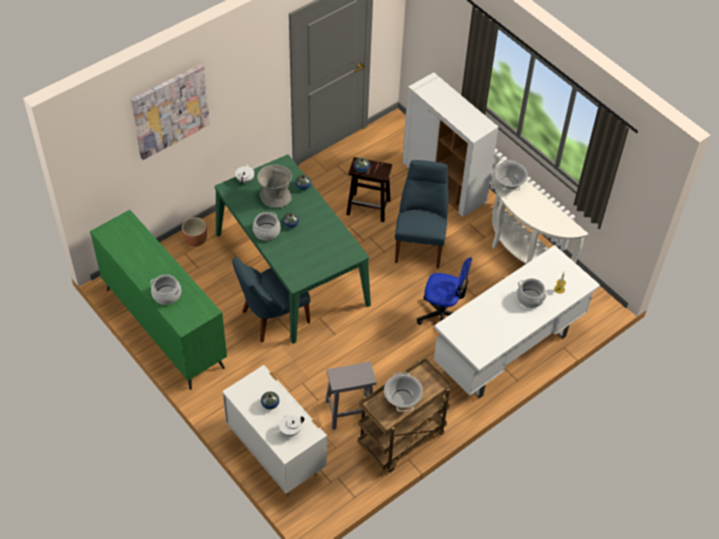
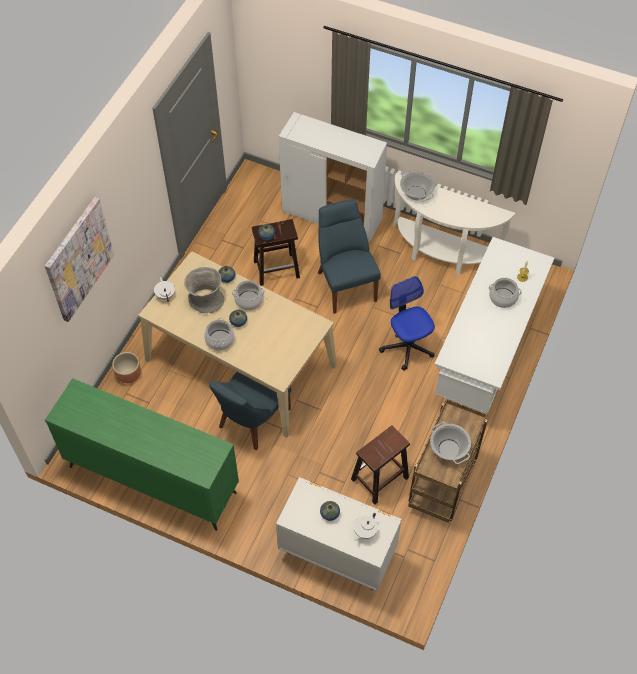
camera: 25 degrees left, 5 degrees up
cooking pot [150,274,181,305] -> cooking pot moved to [232,280,265,311]
green dining table [215,154,371,344] -> beige dining table [139,251,337,437]
grey stool [325,361,376,430] -> brown stool [351,425,410,505]
office chair [417,257,472,325] -> office chair turned 105 degrees counterclockwise [379,276,435,370]

